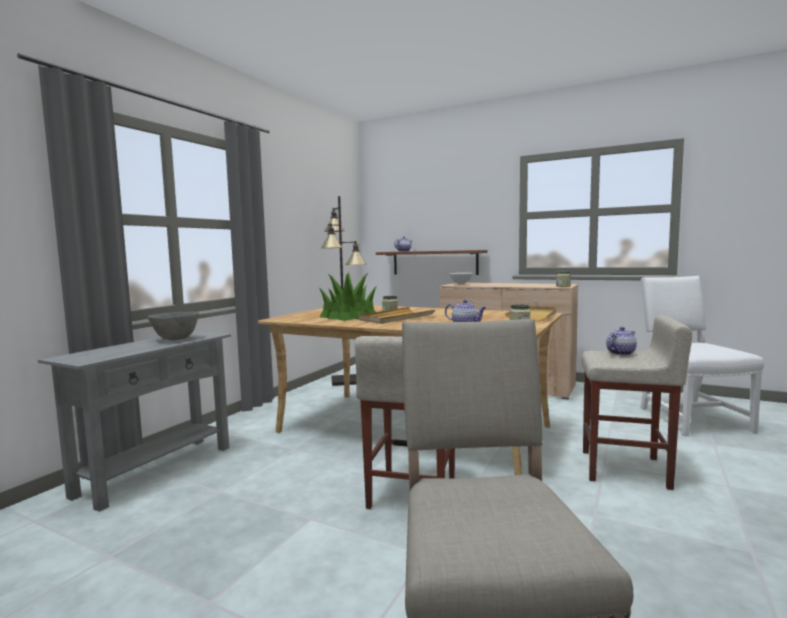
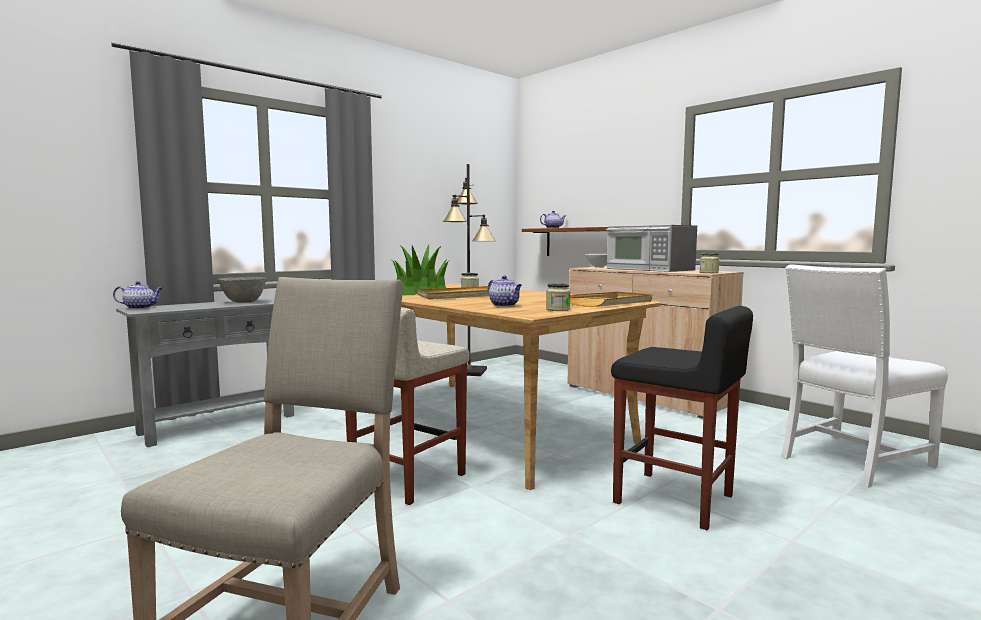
camera: 20 degrees right, 0 degrees up
beige stool [581,315,692,490] -> black stool [611,306,753,530]
teapot [606,327,637,355] -> teapot moved to [113,281,163,309]
white chair [640,276,764,436] -> white chair turned 135 degrees counterclockwise [781,264,948,488]
none -> microwave [606,225,697,272]

